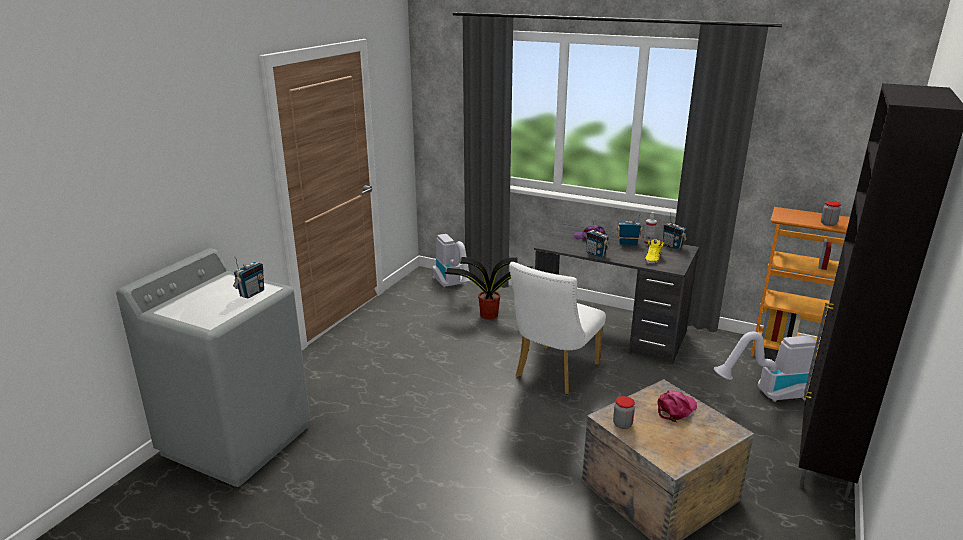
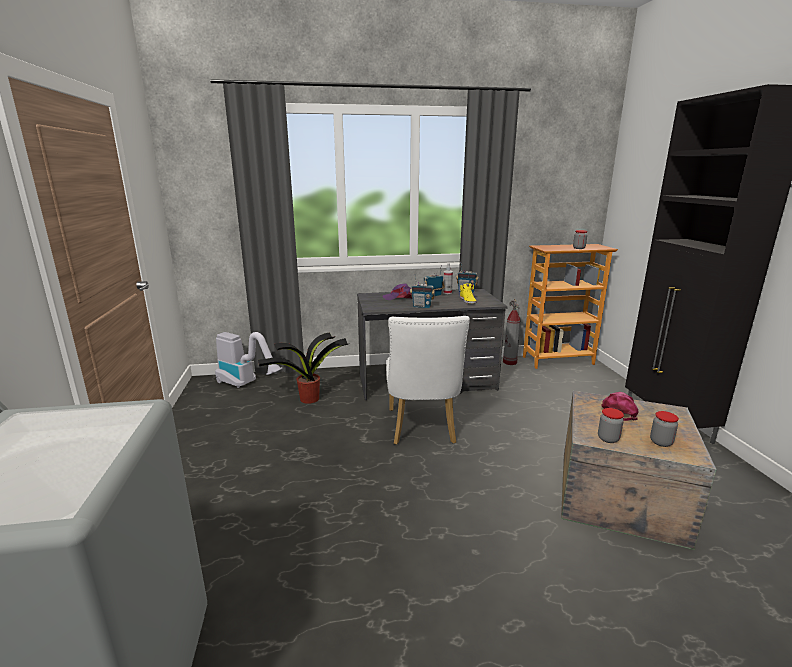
camera: 35 degrees left, 5 degrees down
radio [233,256,264,299] -> none
vacuum cleaner [714,331,816,402] -> none
none -> fire extinguisher [503,299,520,365]
none -> jar [650,411,679,447]

